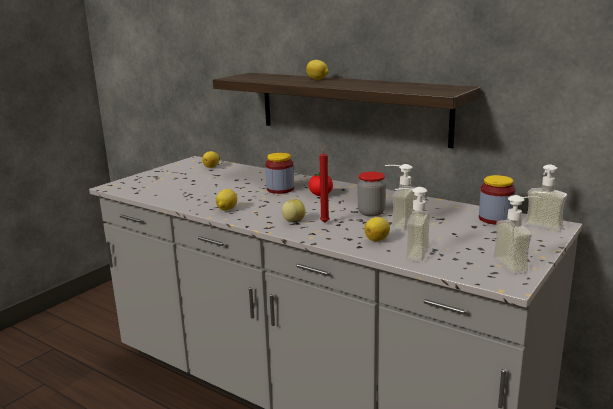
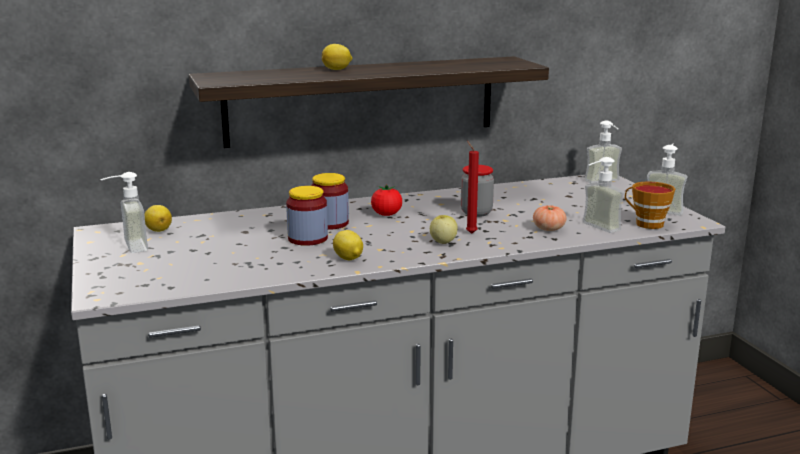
camera: 55 degrees left, 0 degrees up
lemon [365,217,390,241] -> tomato [533,205,567,231]
soap dispenser [385,164,417,230] -> soap dispenser moved to [100,172,148,253]
jar [479,175,516,225] -> jar moved to [286,186,328,246]
none -> cup [625,181,675,229]

